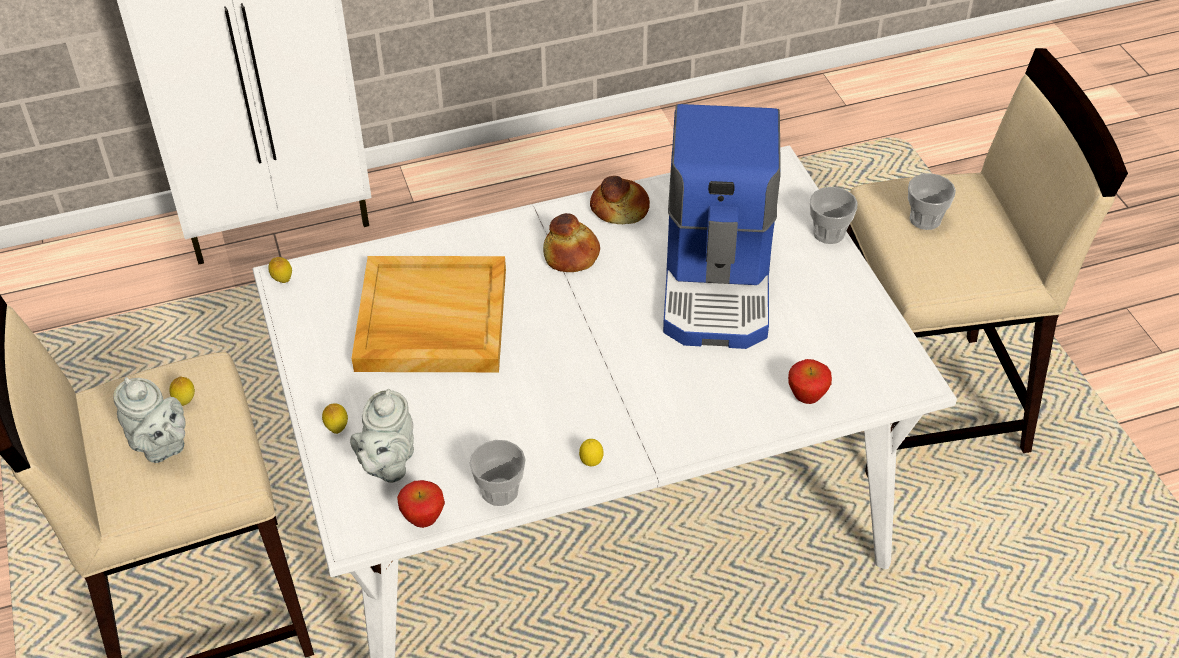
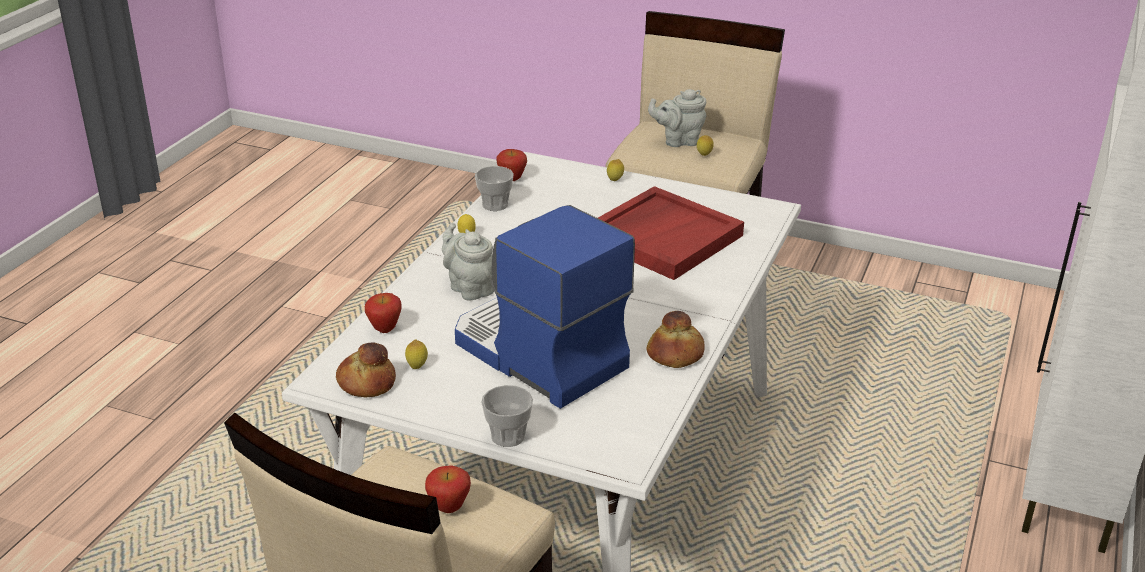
camera: 130 degrees right, 15 degrees down
lemon [268,257,292,283] -> lemon moved to [405,340,428,369]
grey teapot [350,389,414,483] -> grey teapot moved to [442,223,494,301]
beige tray [351,256,506,372] -> red tray [598,186,744,280]
bread [543,213,600,272] -> bread moved to [336,342,396,397]
cup [908,173,956,230] -> apple [425,466,471,513]

